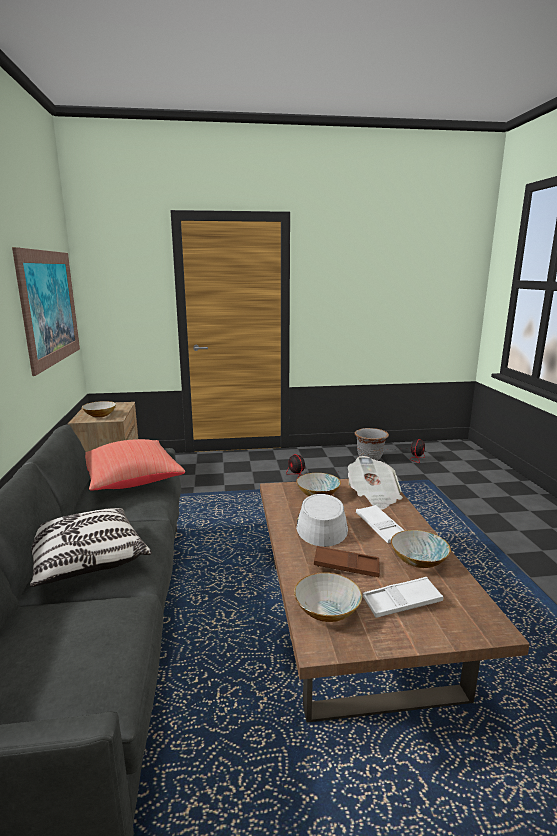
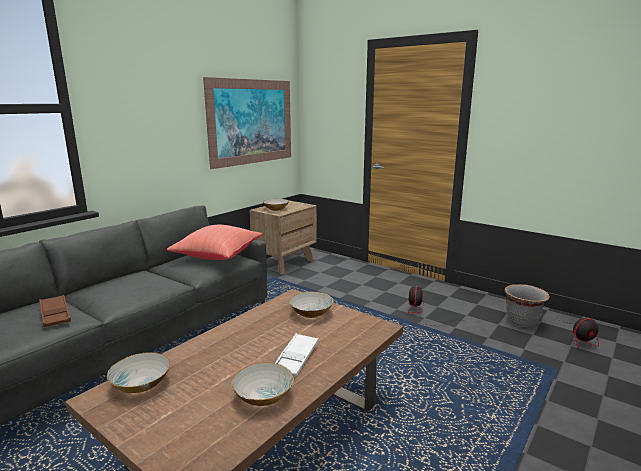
camera: 45 degrees right, 0 degrees up
pillow [30,508,152,587] -> none
grey hat [296,494,348,547] -> none
brown tray [314,546,380,577] -> brown tray moved to [39,295,71,327]
newspaper [348,456,403,510] -> none
white tray [363,577,443,618] -> none

